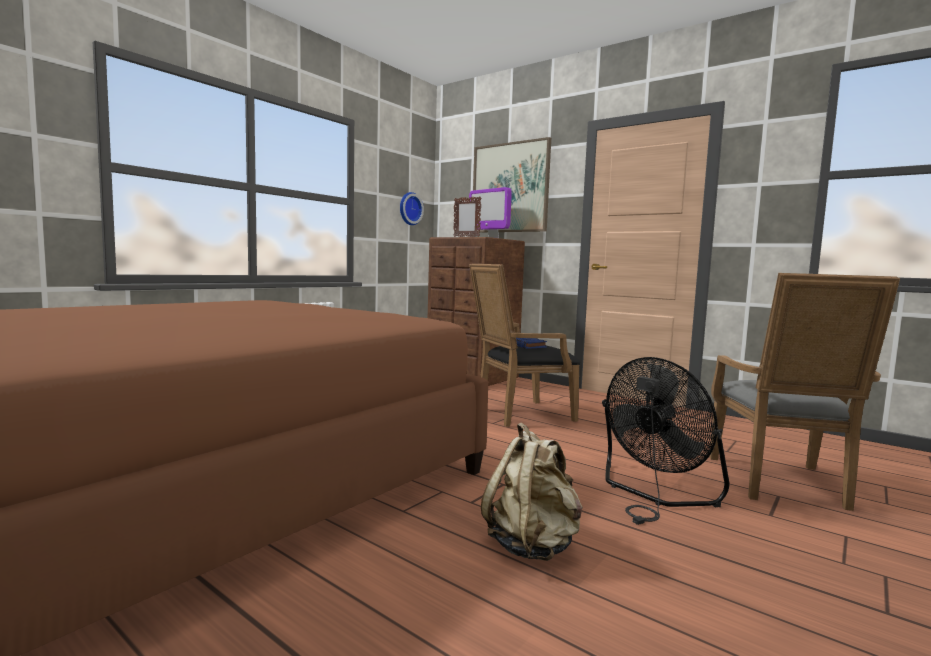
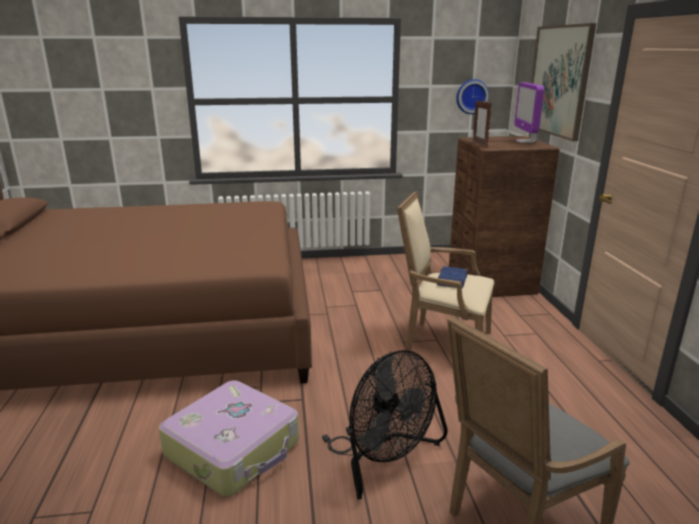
camera: 45 degrees right, 15 degrees up
black armchair [469,264,580,427] -> beige armchair [397,191,494,350]
beige backpack [481,422,583,561] -> suitcase [159,380,299,497]
black fan [602,357,730,525] -> black fan turned 45 degrees clockwise [322,350,448,500]

